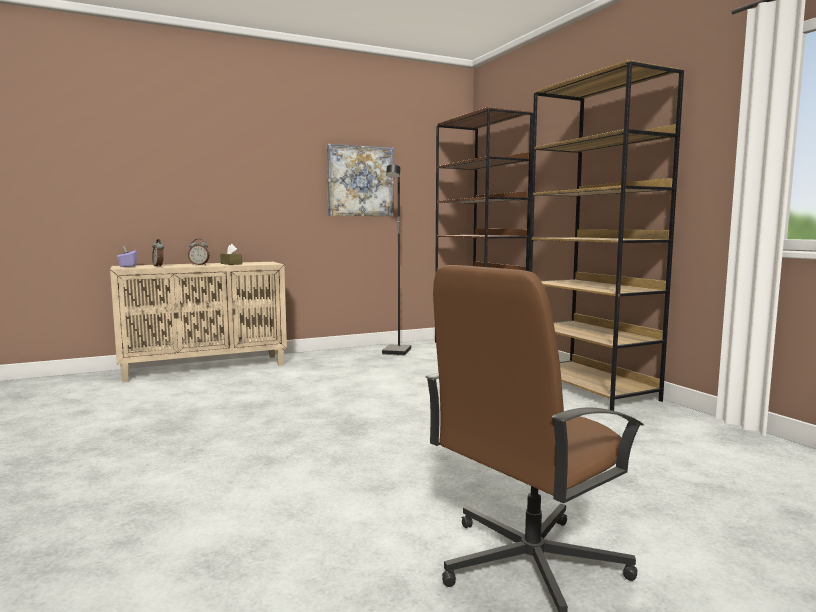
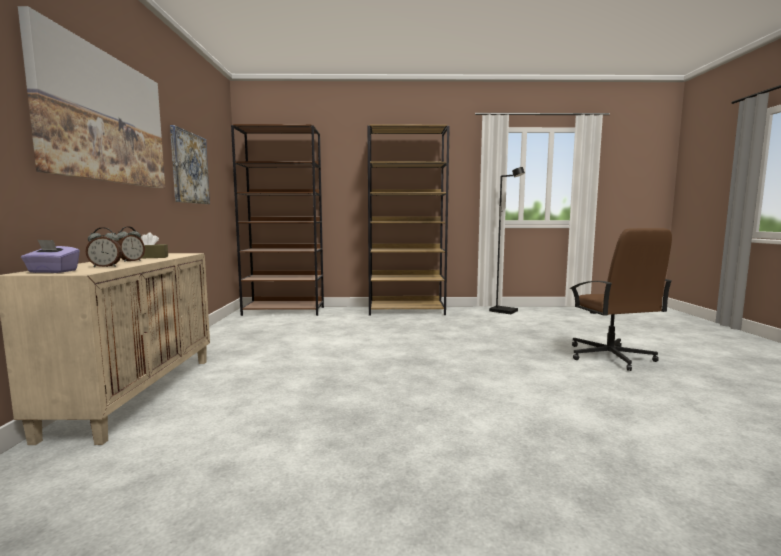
camera: 65 degrees left, 0 degrees up
black floor lamp [382,164,411,355] -> black floor lamp moved to [489,167,525,314]
none -> picture [18,6,165,188]

